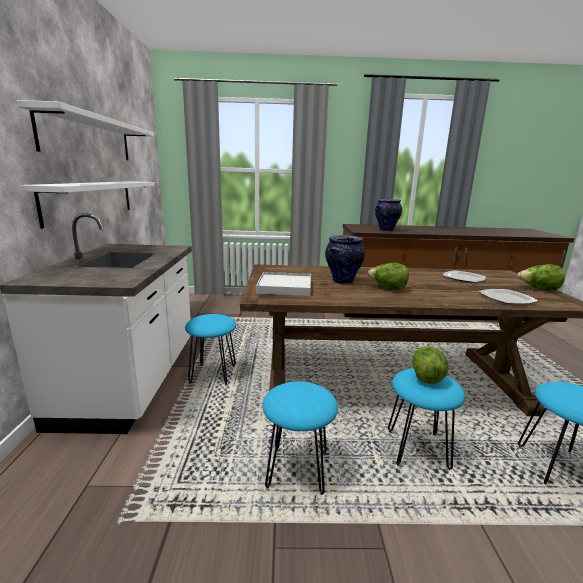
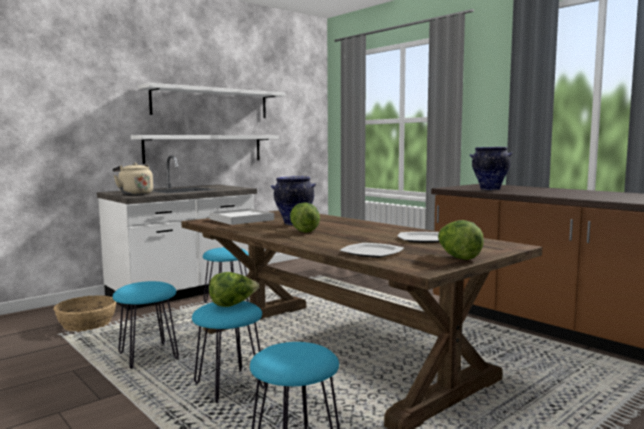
camera: 50 degrees right, 10 degrees down
none -> basket [54,295,117,332]
none -> beige kettle [113,163,153,195]

